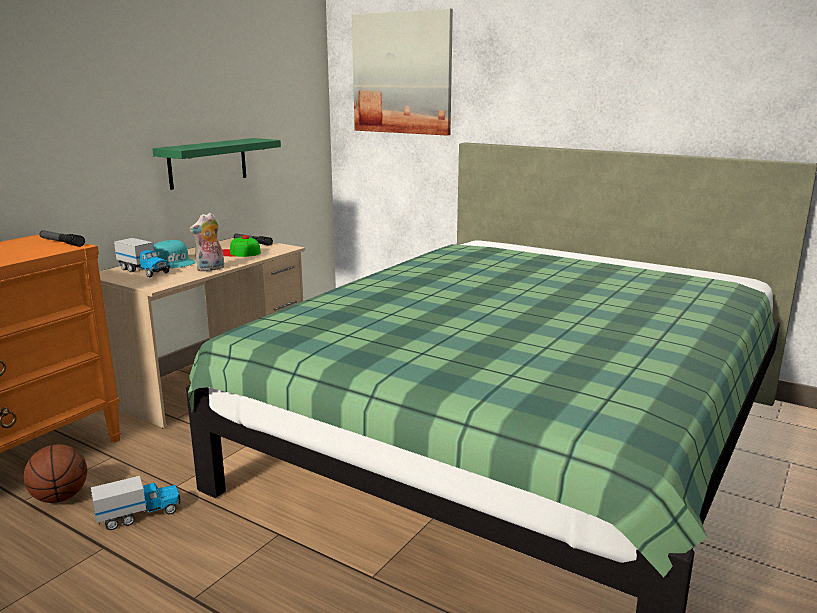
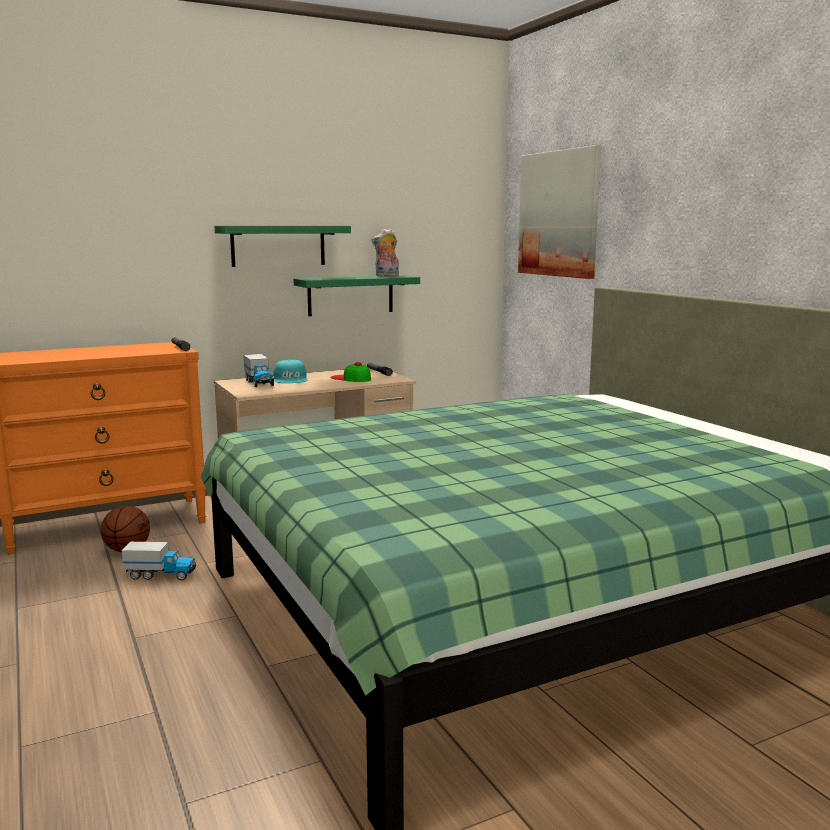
camera: 30 degrees right, 5 degrees down
plush toy [189,213,224,272] -> plush toy moved to [371,229,399,276]
none -> green shelf [215,226,351,267]

